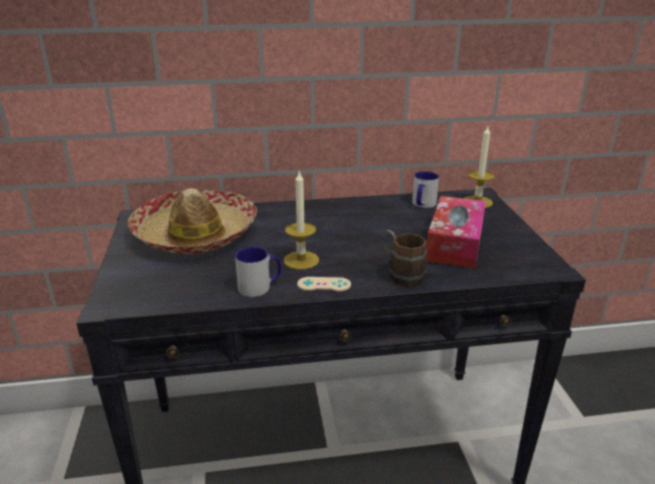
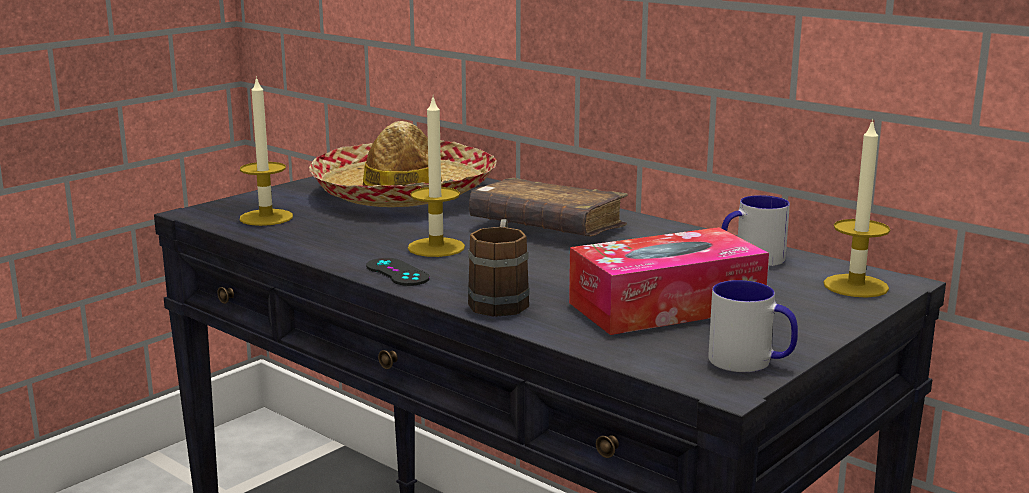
camera: 50 degrees right, 10 degrees down
mug [235,247,281,297] -> mug moved to [708,280,798,372]
beige game controller [297,277,351,292] -> black game controller [366,258,430,286]
none -> candle [240,76,293,226]
none -> brown book [469,178,628,236]

